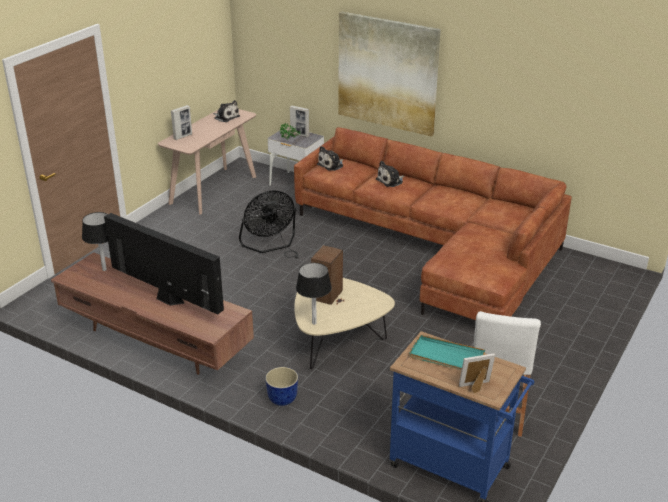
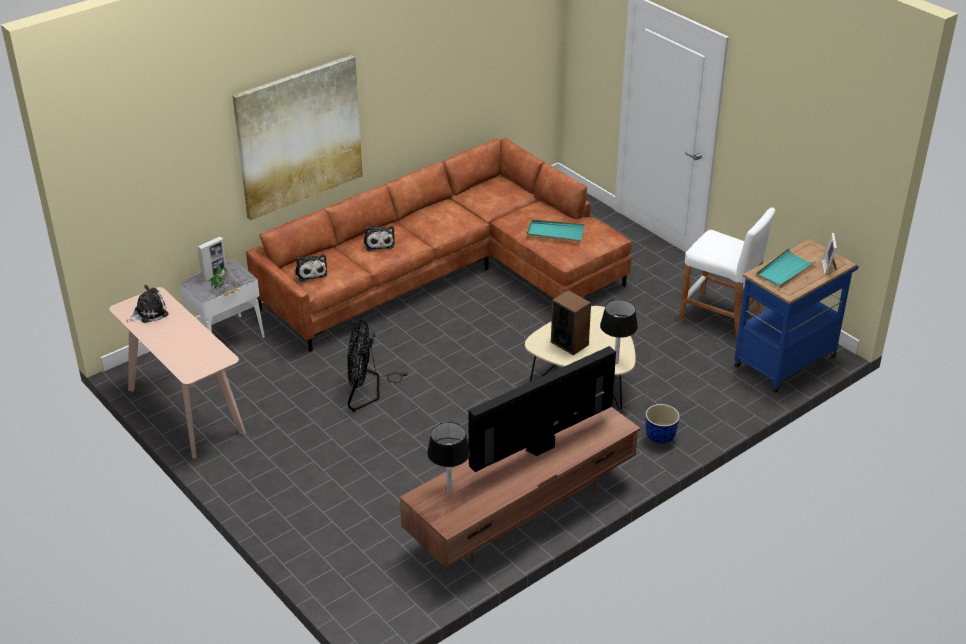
camera: 70 degrees left, 5 degrees up
picture frame [171,105,192,140] -> none
none -> turquoise tray [527,219,585,242]

